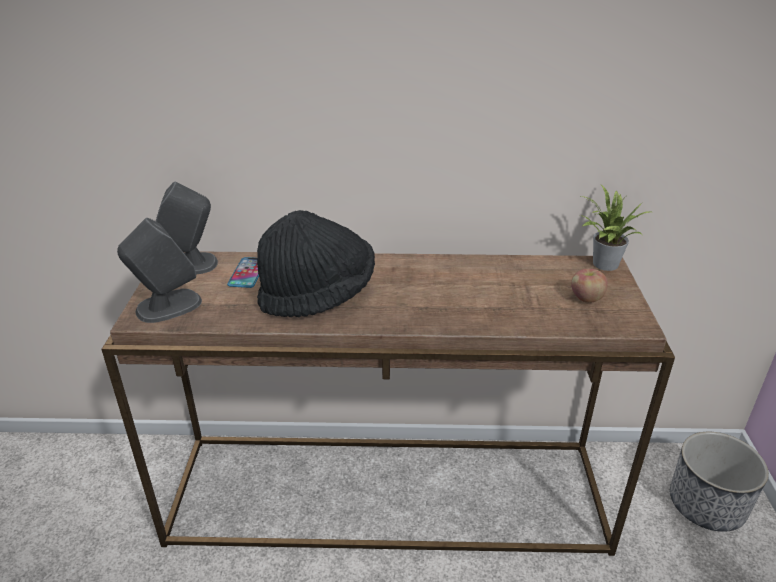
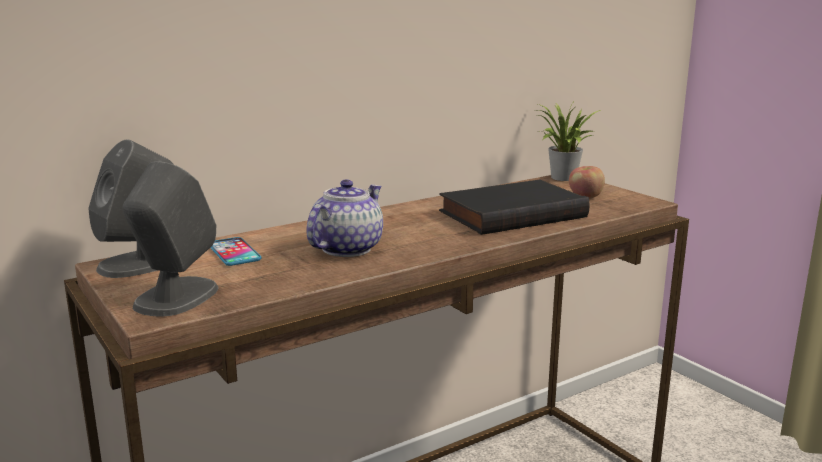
camera: 35 degrees left, 15 degrees down
black hat [257,210,375,317] -> teapot [306,179,383,257]
planter [670,432,769,532] -> none
none -> black book [439,179,590,235]

